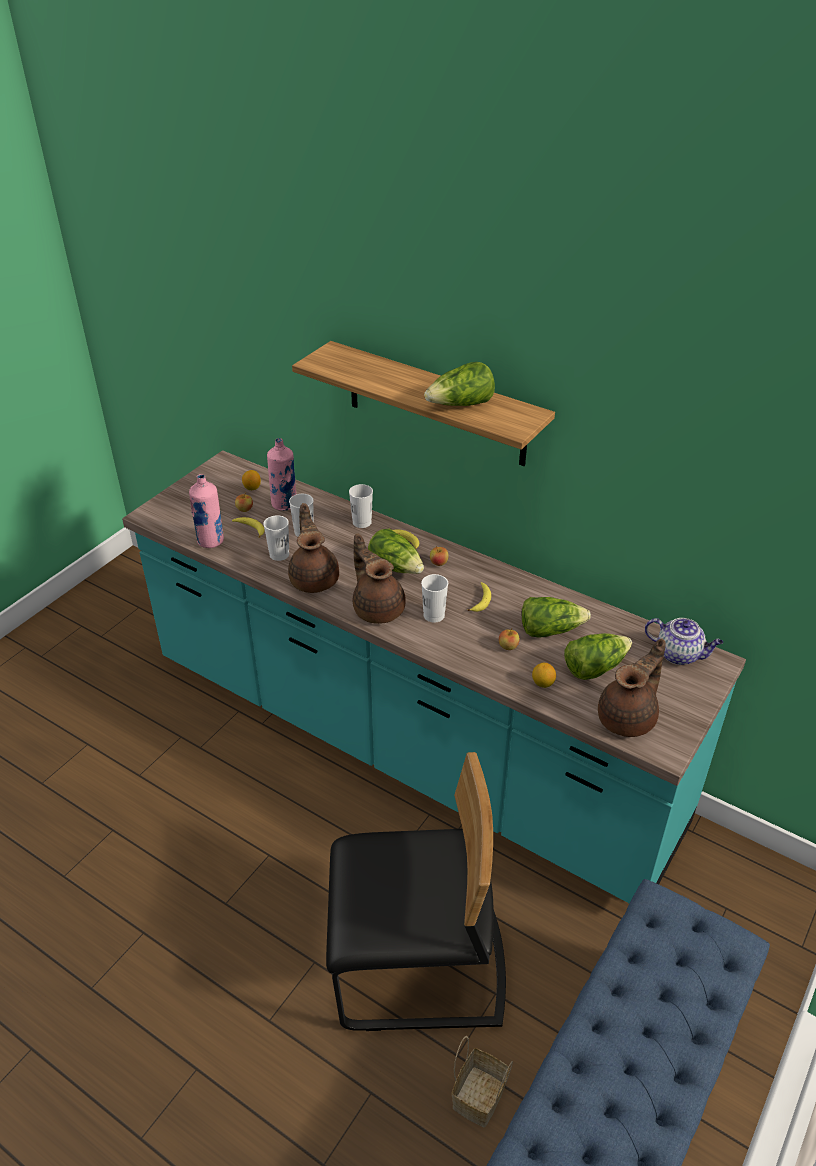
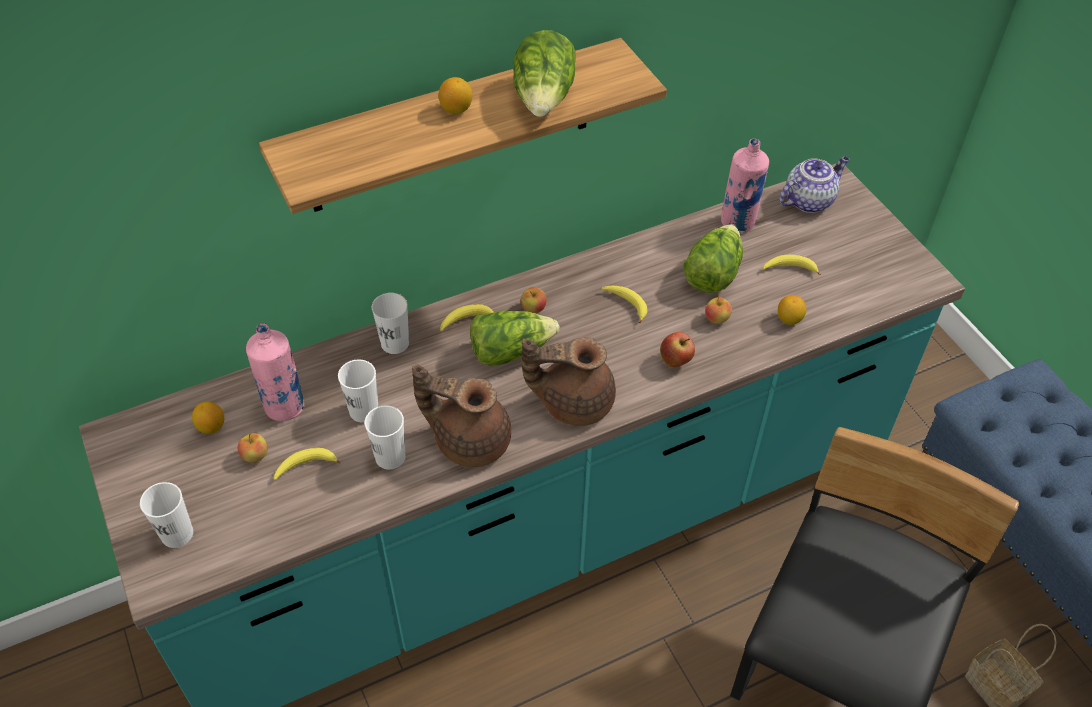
camera: 60 degrees left, 10 degrees up
pink bottle [189,474,224,548] -> pink bottle moved to [721,139,769,233]
white cup [421,574,448,622] -> white cup moved to [140,482,193,548]
lettuce [564,633,632,680] -> banana [762,255,820,275]
brown teapot [598,638,666,737] -> none
none -> lemon [439,77,473,114]
none -> apple [660,332,695,367]

